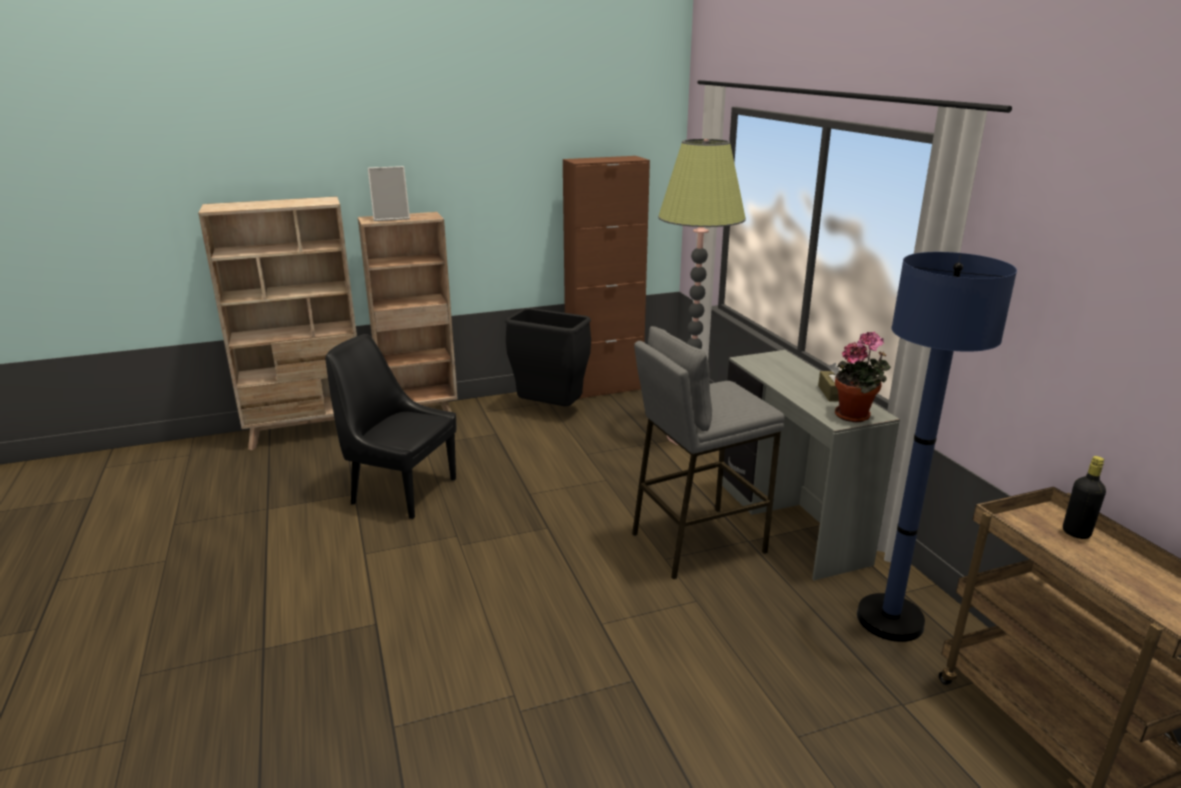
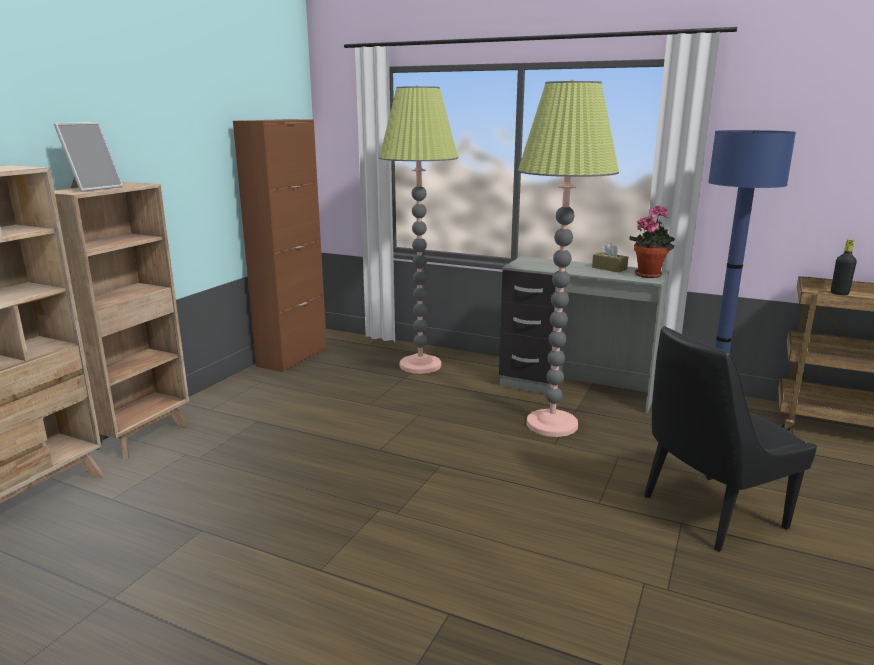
camera: 45 degrees left, 5 degrees down
black chair [325,334,456,519] -> black chair moved to [644,326,817,552]
black trash can [505,308,591,406] -> none
grey stool [632,326,785,579] -> floor lamp [518,80,619,437]

